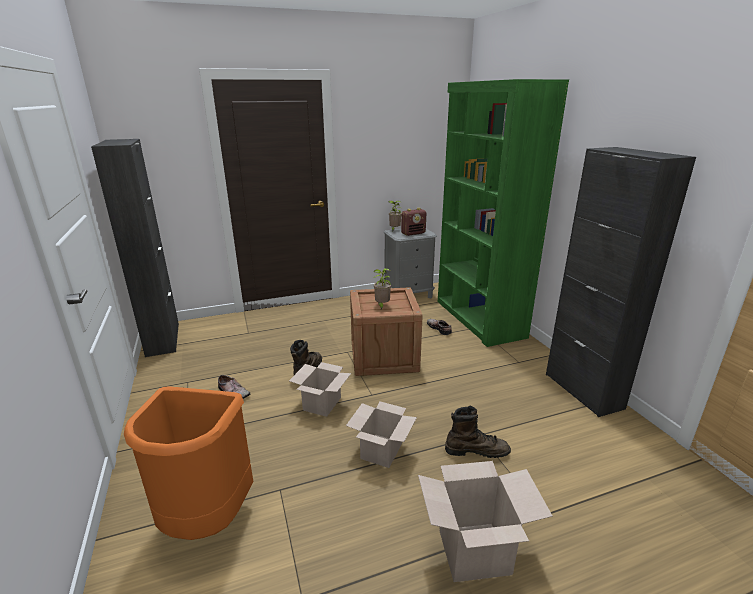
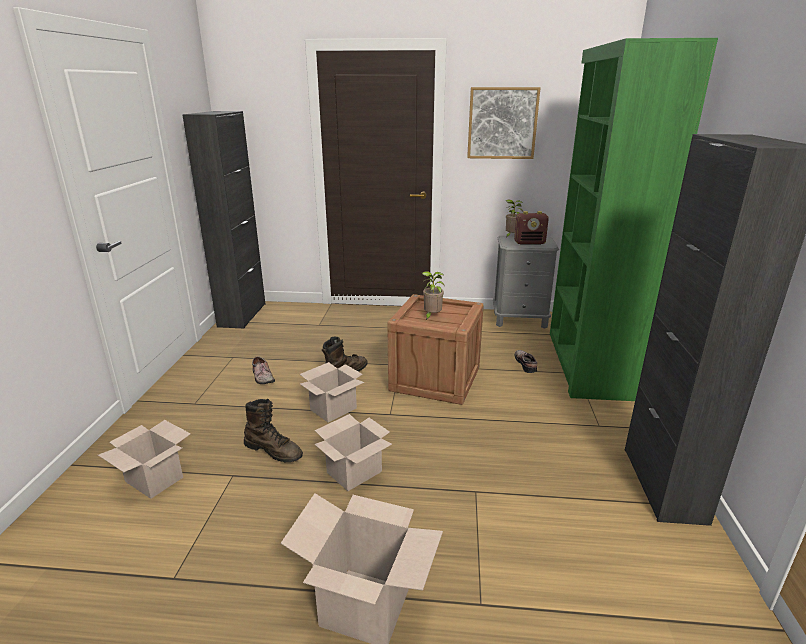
camera: 25 degrees right, 0 degrees up
orange trash can [124,386,253,540] -> cardboard box [98,420,191,499]
brown boot [445,406,511,458] -> brown boot moved to [244,399,303,462]
none -> picture [467,87,541,159]

